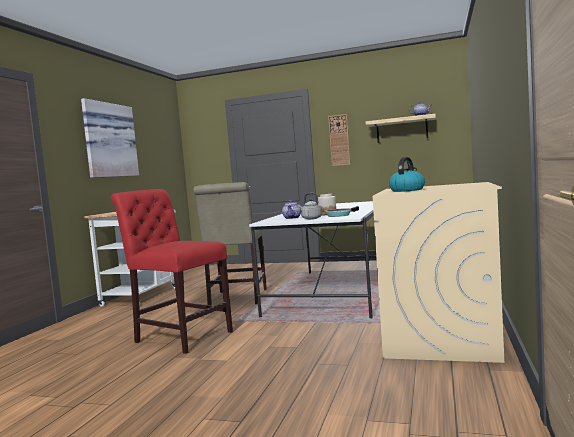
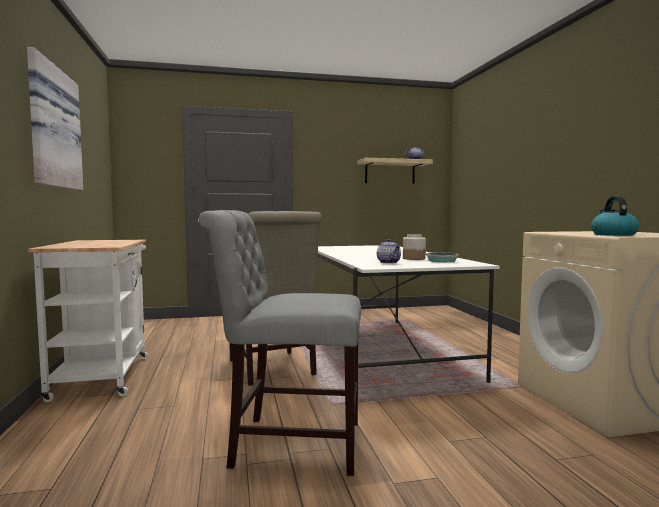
camera: 30 degrees left, 0 degrees up
red chair [111,189,233,354] -> grey chair [199,210,361,476]
grey kettle [298,193,322,219] -> none
wall clock [328,114,350,166] -> none

